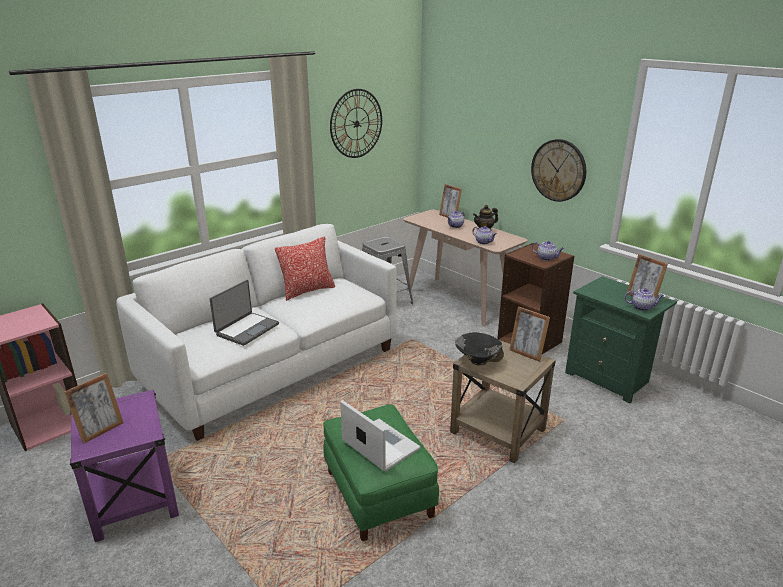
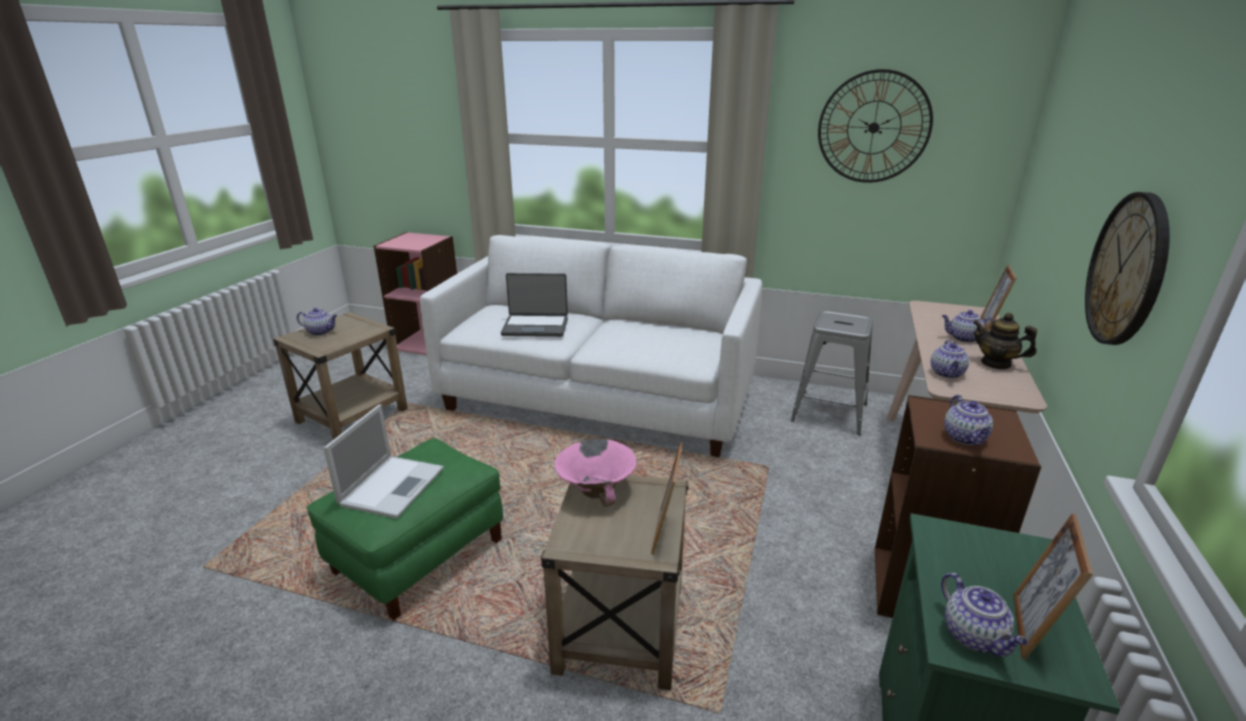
camera: 60 degrees right, 0 degrees up
picture frame [64,373,124,444] -> teapot [297,308,338,336]
purple side table [70,390,179,542] -> beige side table [273,312,408,440]
pillow [275,237,335,301] -> none
black bowl [455,332,504,366] -> pink bowl [555,439,636,507]

